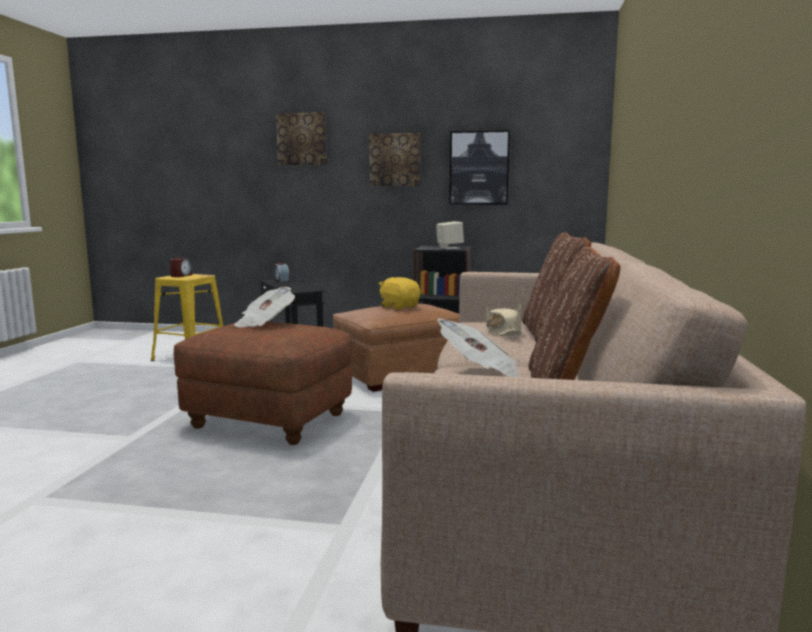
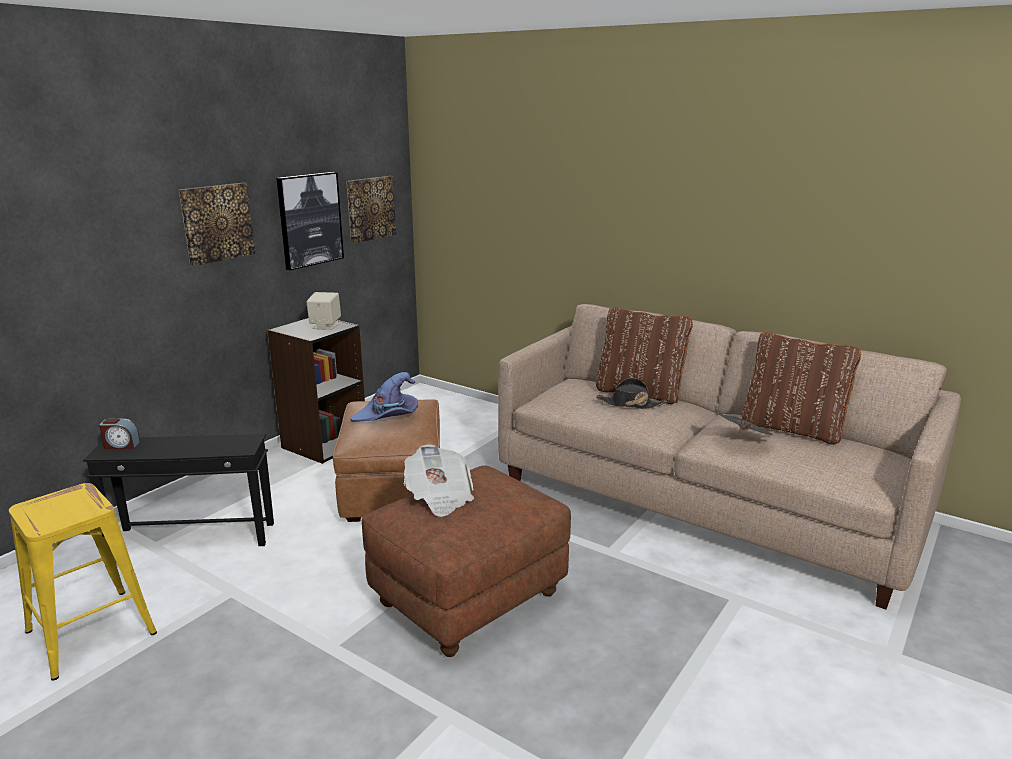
camera: 65 degrees left, 10 degrees up
alarm clock [170,258,192,277] -> none
picture [276,112,327,165] -> picture moved to [346,176,396,243]
yellow plush toy [379,277,420,310] -> purple hat [350,372,418,422]
beige hat [486,304,522,336] -> black hat [596,378,667,409]

